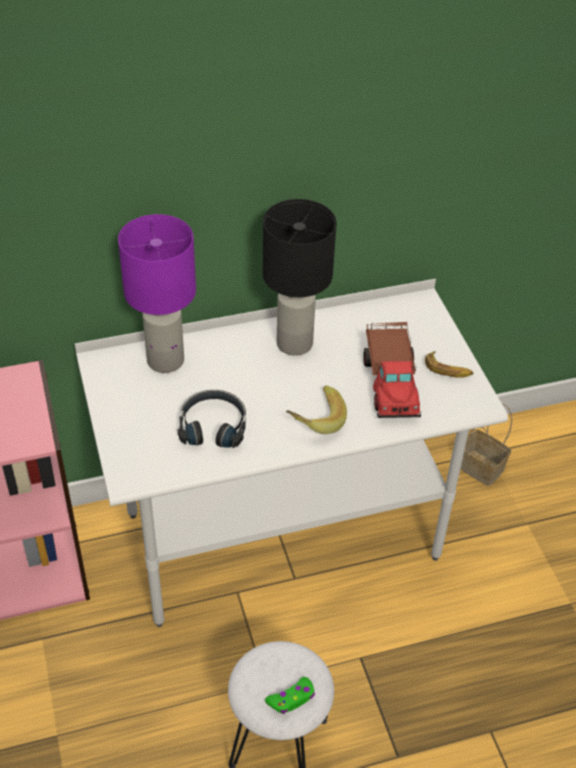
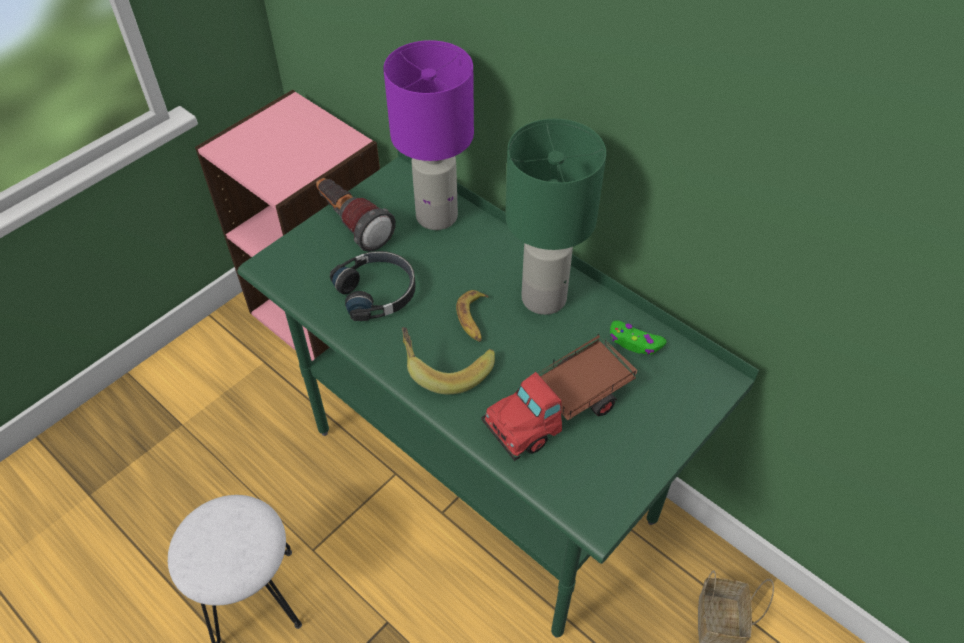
camera: 60 degrees right, 5 degrees up
white desk [75,279,508,627] -> green desk [237,151,759,638]
black table lamp [263,199,336,356] -> green table lamp [505,119,606,315]
green game controller [265,677,315,714] -> green game controller moved to [610,321,667,355]
banana [425,351,473,378] -> banana moved to [456,290,489,342]
none -> flashlight [316,178,396,252]

